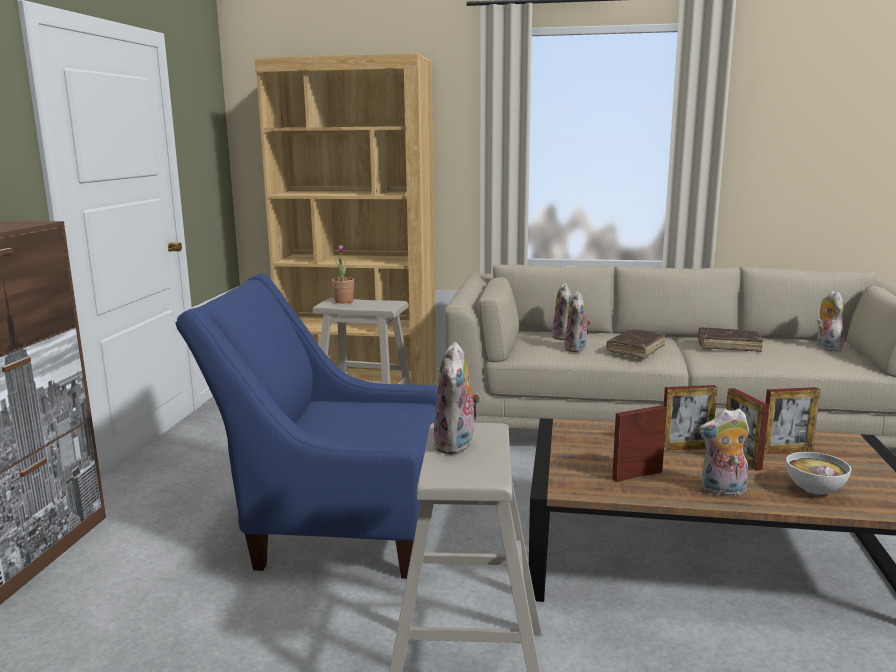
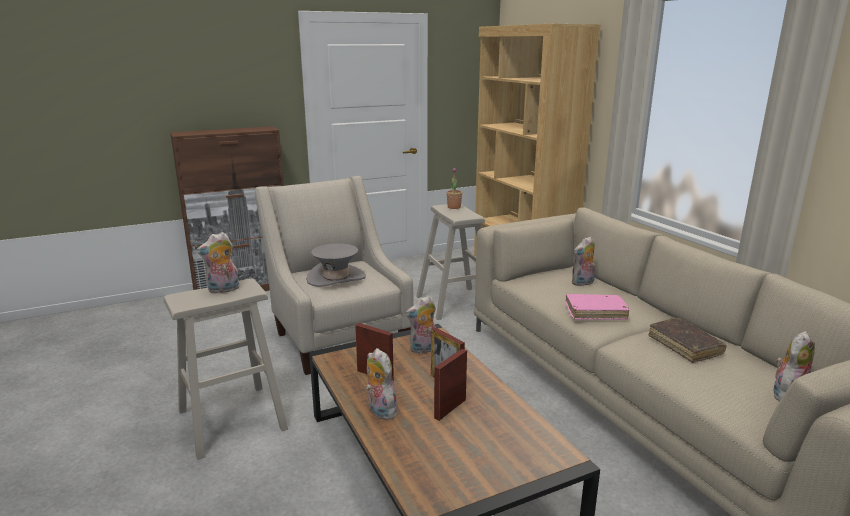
camera: 55 degrees right, 5 degrees up
blue armchair [175,273,438,579] -> beige armchair [255,176,414,375]
plush toy [564,291,591,352] -> plush toy moved to [406,295,436,354]
brown book [607,329,665,359] -> pink book [566,294,630,320]
picture frame [764,387,820,453] -> none
bowl [786,452,851,495] -> none
none -> grey hat [306,243,366,287]

